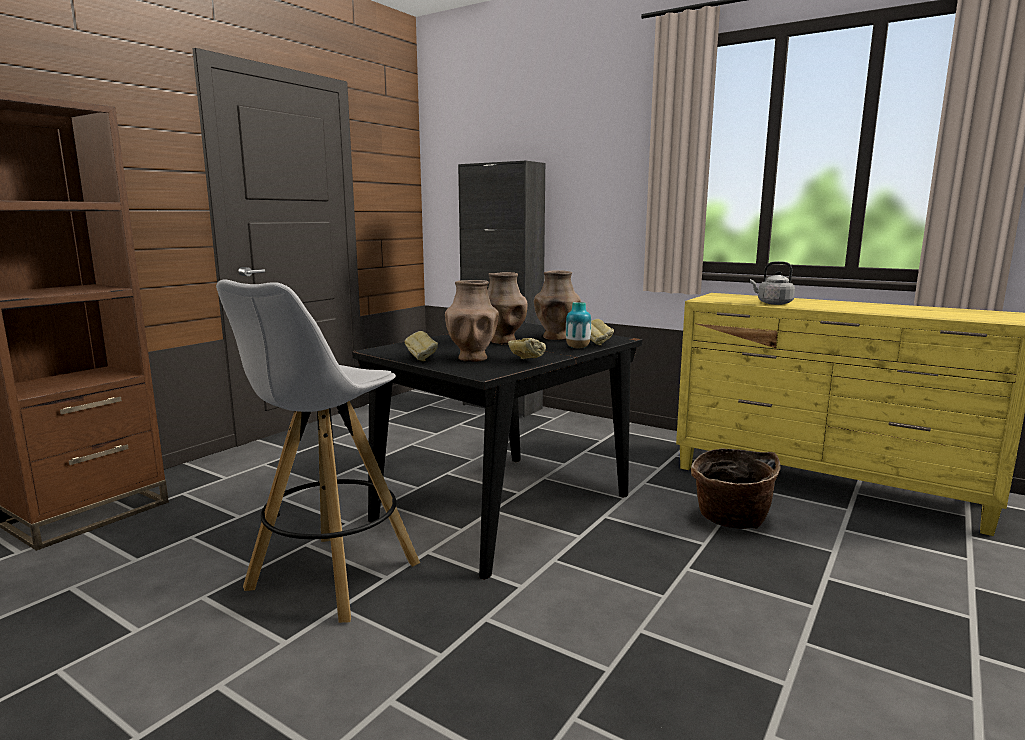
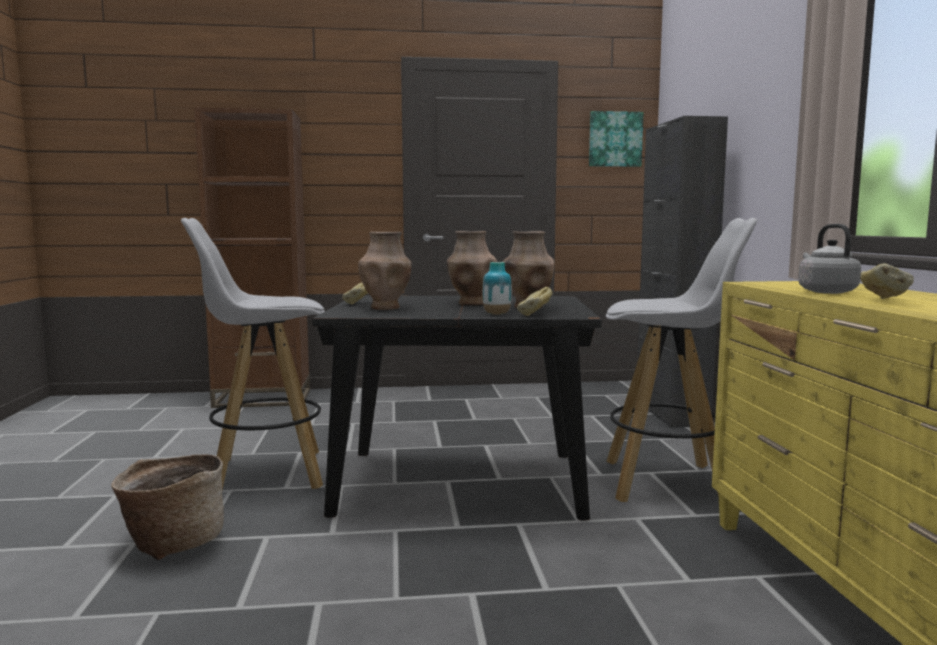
camera: 50 degrees right, 5 degrees down
bread [508,338,546,359] -> bread moved to [860,263,914,299]
basket [691,448,780,529] -> basket moved to [111,454,224,560]
none -> picture [589,111,644,167]
none -> white stool [606,218,757,502]

